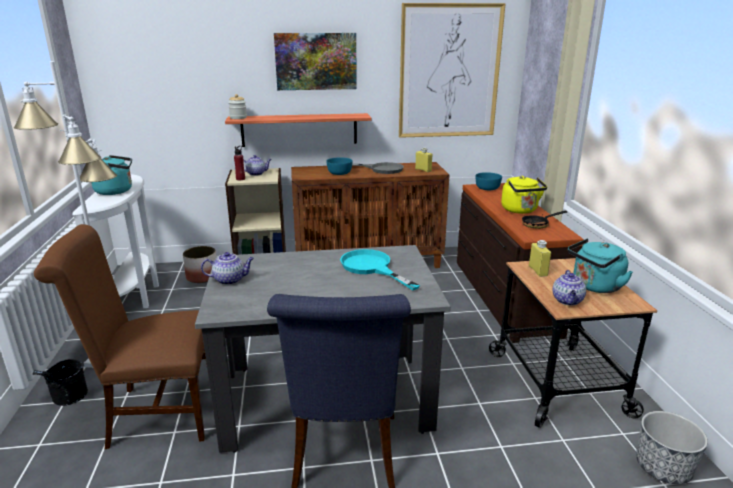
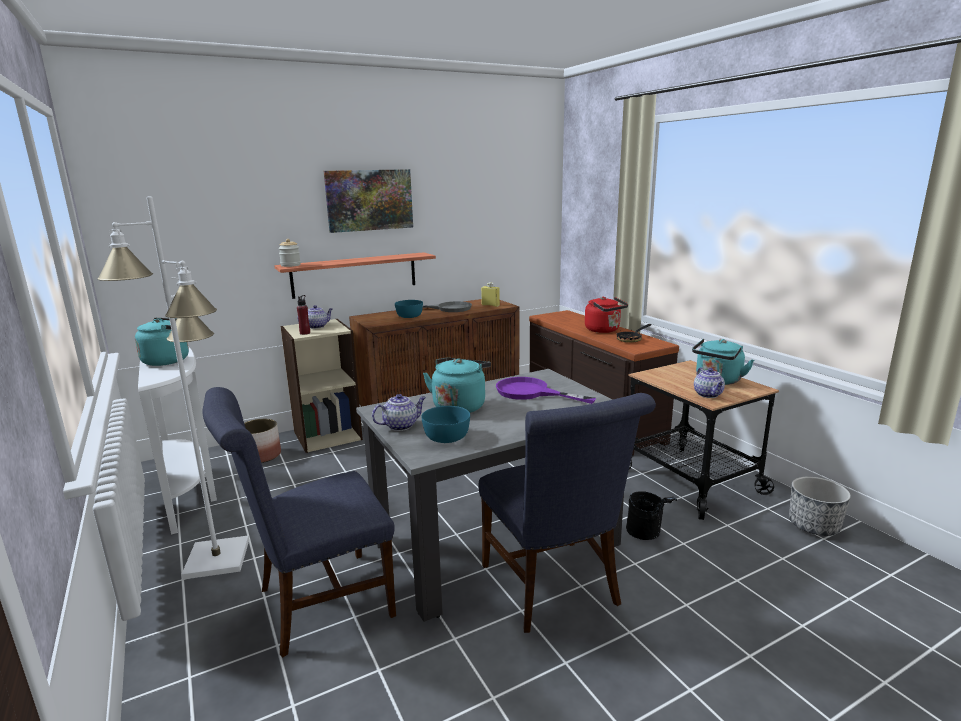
camera: 20 degrees left, 5 degrees down
black bucket [33,359,88,406] -> black bucket moved to [626,491,677,540]
brown chair [34,224,207,449] -> blue chair [202,387,396,658]
turquoise frying pan [340,249,420,290] -> purple frying pan [496,377,596,404]
picture [399,3,506,138] -> none
turquoise bowl [475,172,502,190] -> turquoise bowl moved to [421,406,470,443]
yellow kettle [501,176,547,214] -> red kettle [585,297,628,333]
yellow bottle [529,240,551,277] -> none
none -> turquoise kettle [423,358,491,413]

